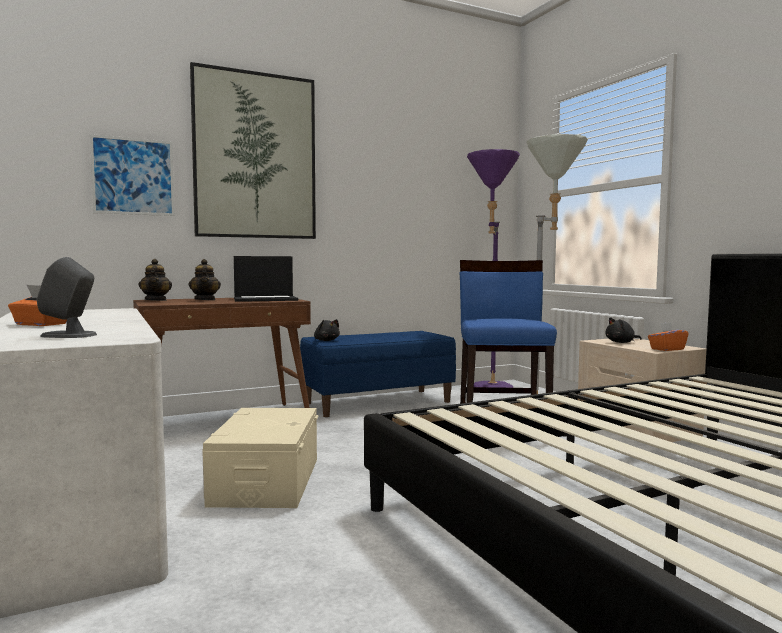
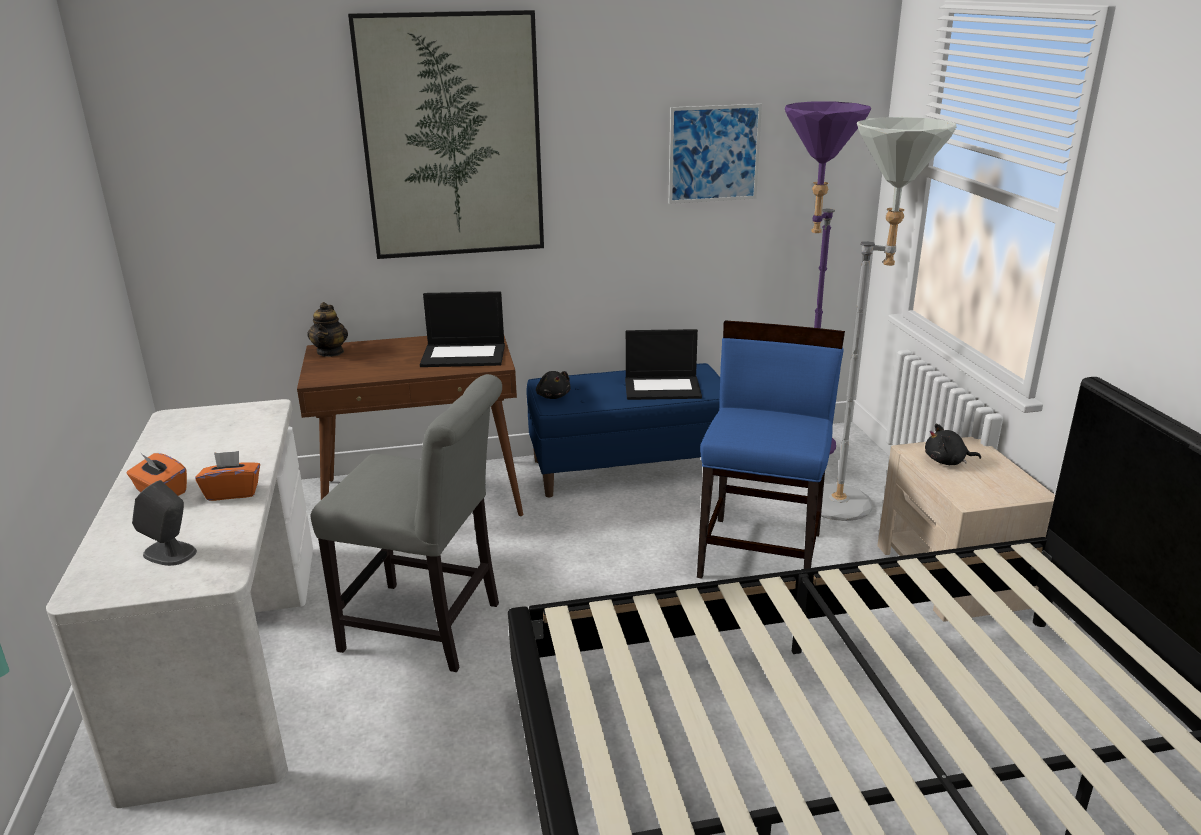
camera: 15 degrees right, 20 degrees up
picture [90,134,175,216] -> picture moved to [669,104,762,204]
teapot [188,259,221,300] -> none
beige storage box [202,408,318,508] -> grey chair [311,374,502,672]
orange tissue box [648,322,689,351] -> orange tissue box moved to [195,451,260,501]
none -> laptop [625,329,702,400]

